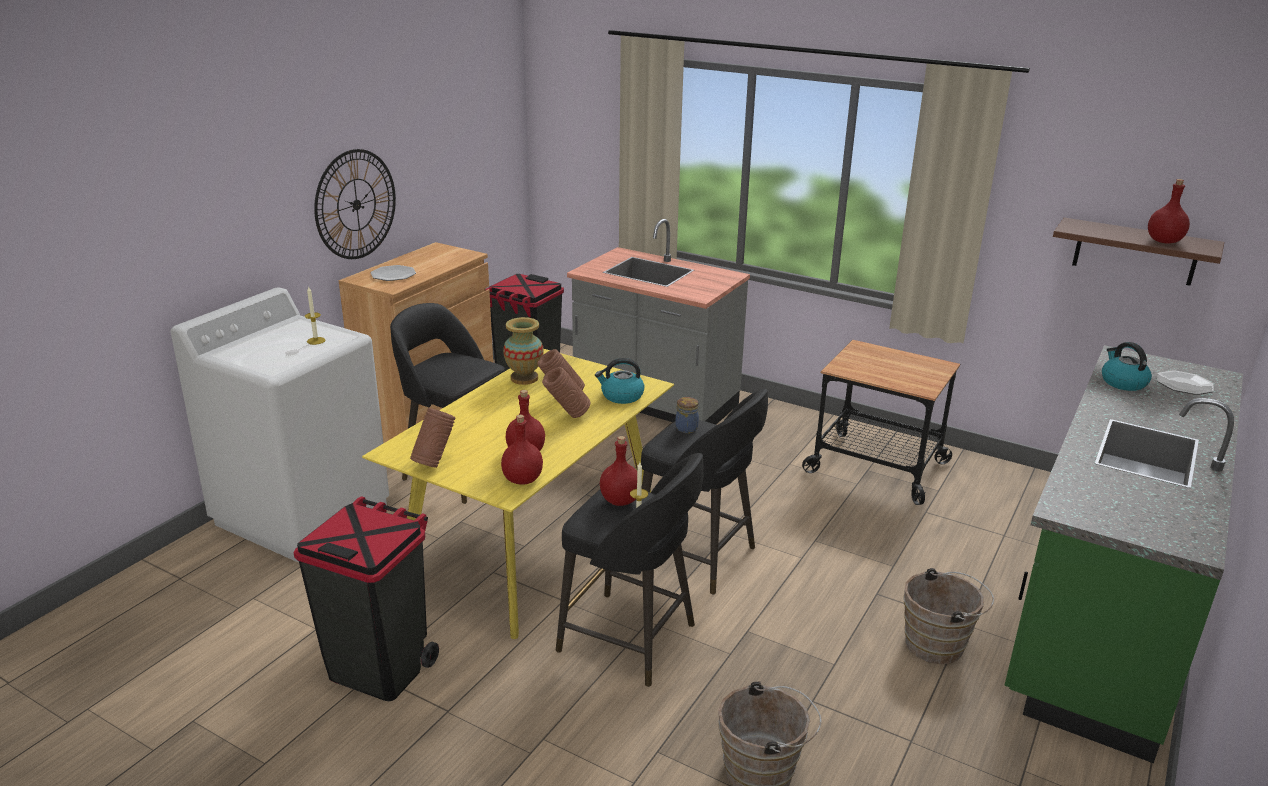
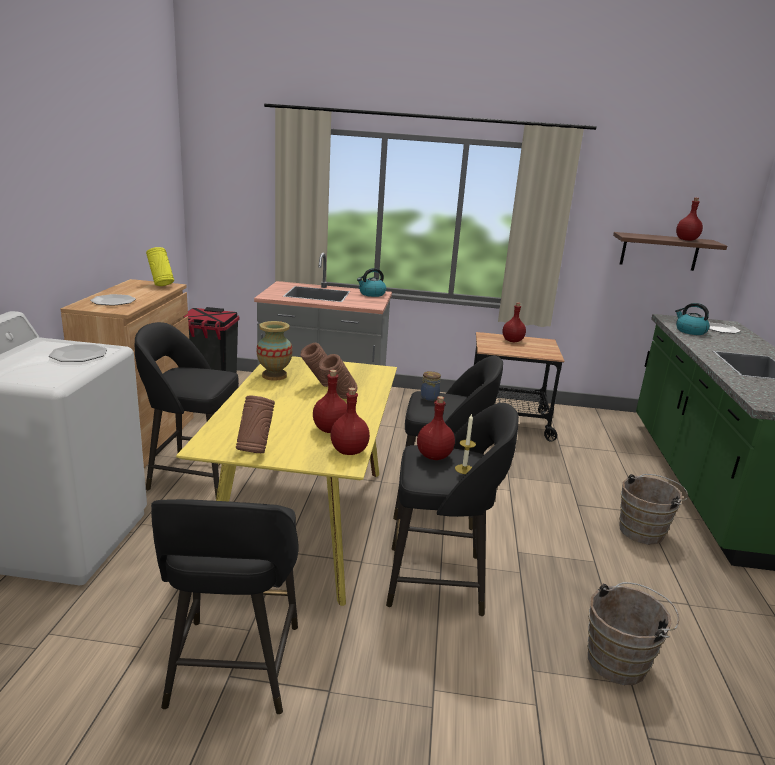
camera: 25 degrees left, 5 degrees down
black trash can [294,496,439,701] -> black stool [151,499,299,714]
candle [305,286,326,345] -> plate [49,344,107,362]
wall clock [314,149,396,259] -> none
kettle [595,358,645,404] -> kettle moved to [357,268,386,297]
none -> yellow vase [146,247,174,286]
none -> red bottle [502,302,526,342]

